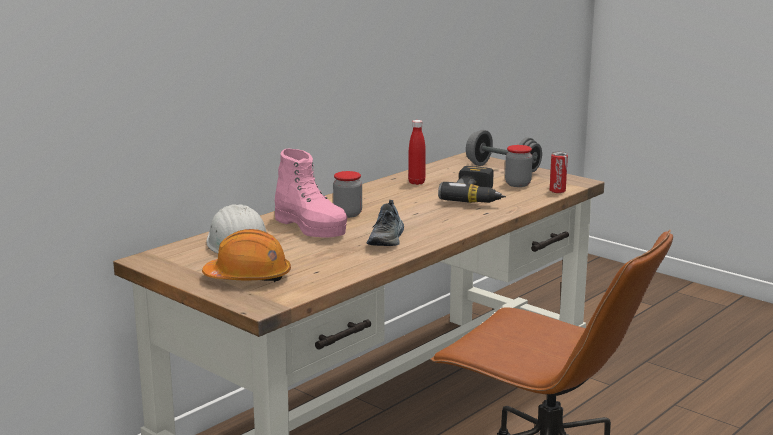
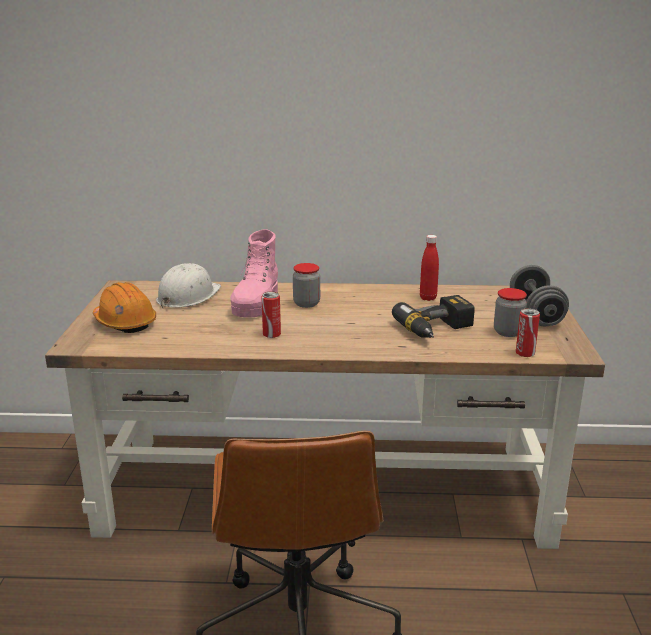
camera: 50 degrees right, 5 degrees up
shoe [367,200,404,246] -> can [261,291,281,338]

